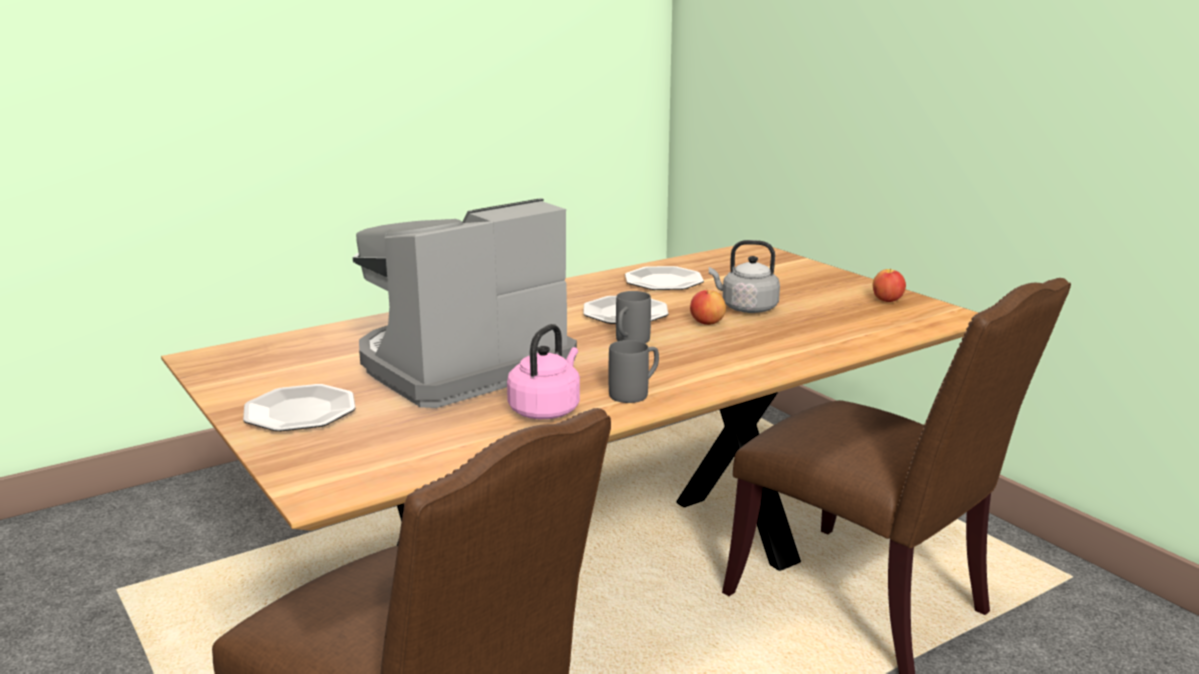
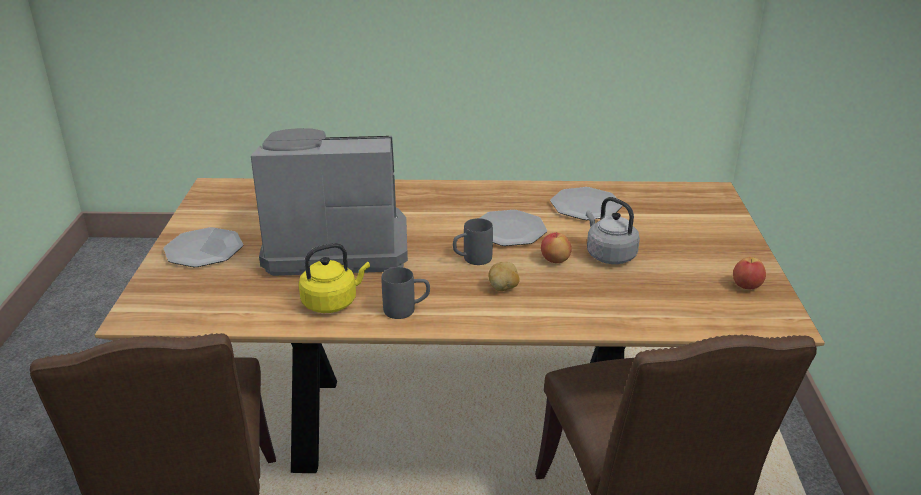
camera: 35 degrees right, 10 degrees up
pink kettle [507,324,580,419] -> yellow kettle [299,243,370,313]
none -> potato [488,262,520,291]

